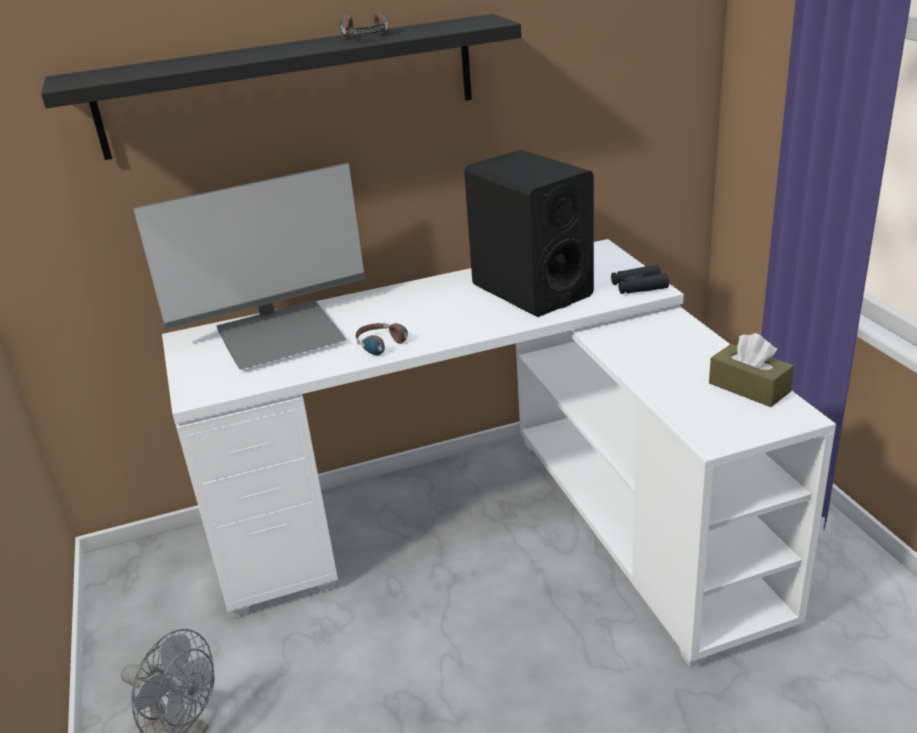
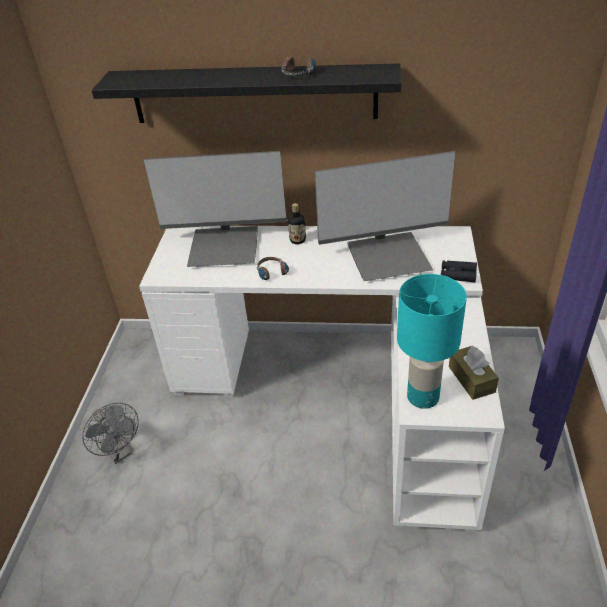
camera: 25 degrees right, 10 degrees up
black speaker [464,150,594,317] -> monitor [315,151,455,281]
none -> bottle [288,203,306,244]
none -> turquoise table lamp [397,274,467,409]

